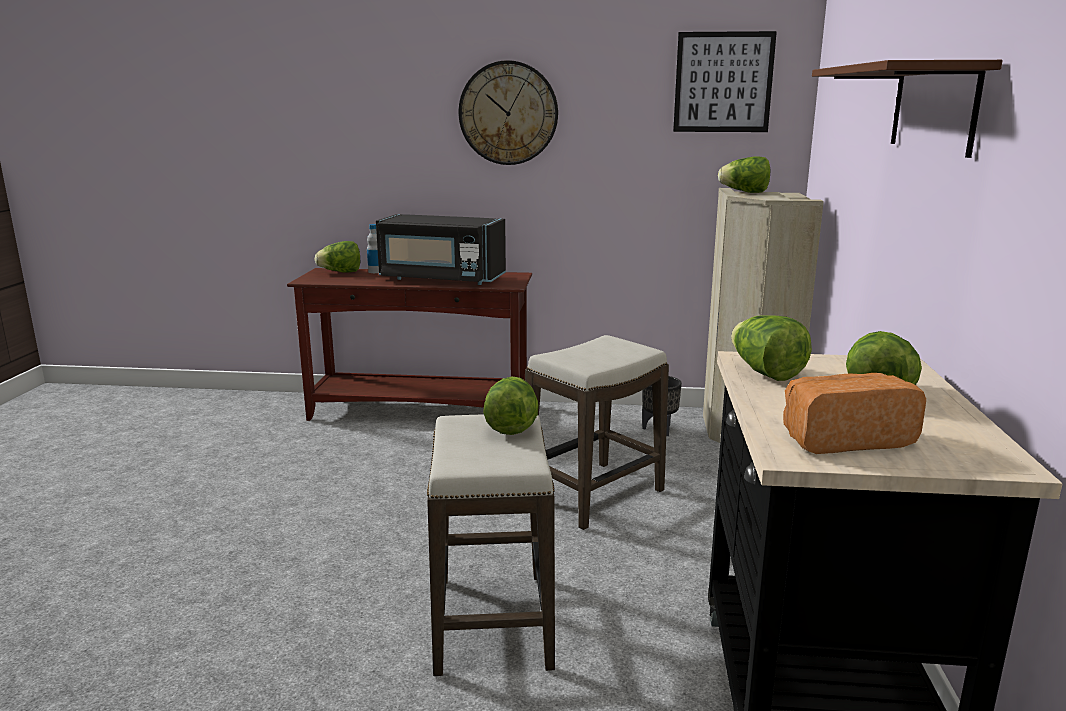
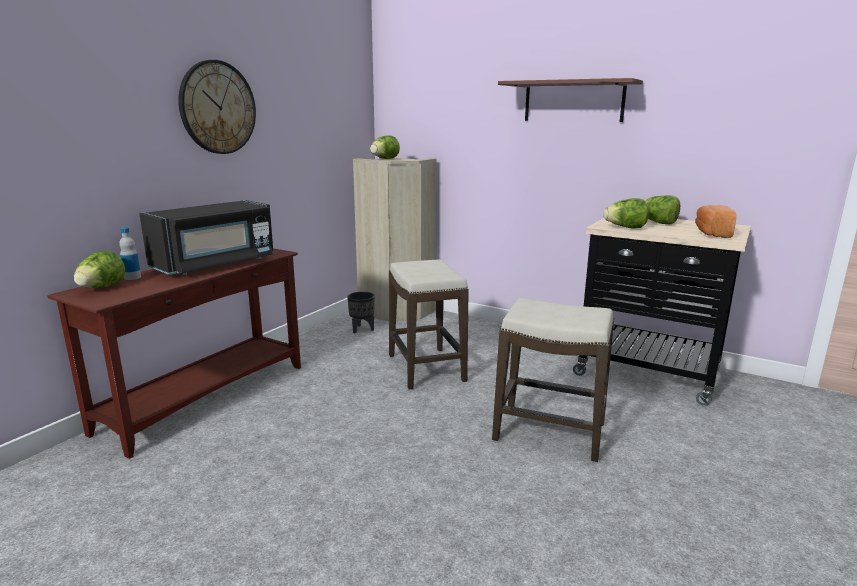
camera: 65 degrees left, 0 degrees up
lettuce [483,376,538,435] -> none
picture [673,31,777,132] -> none

